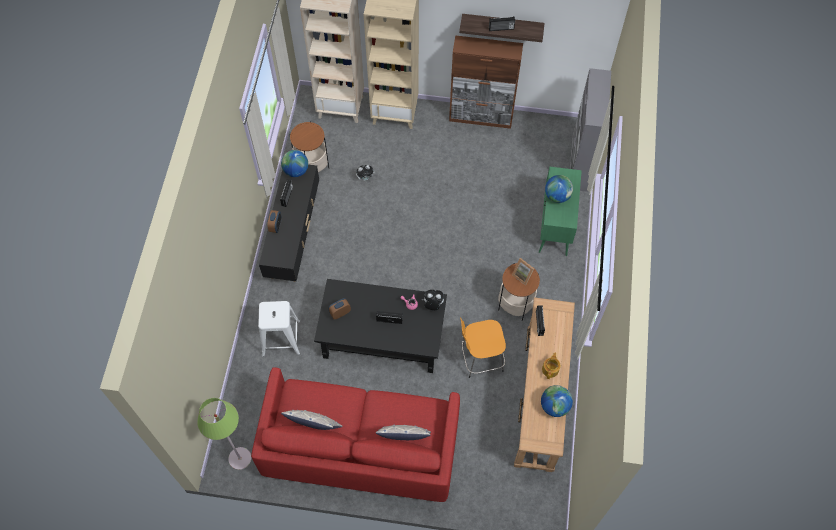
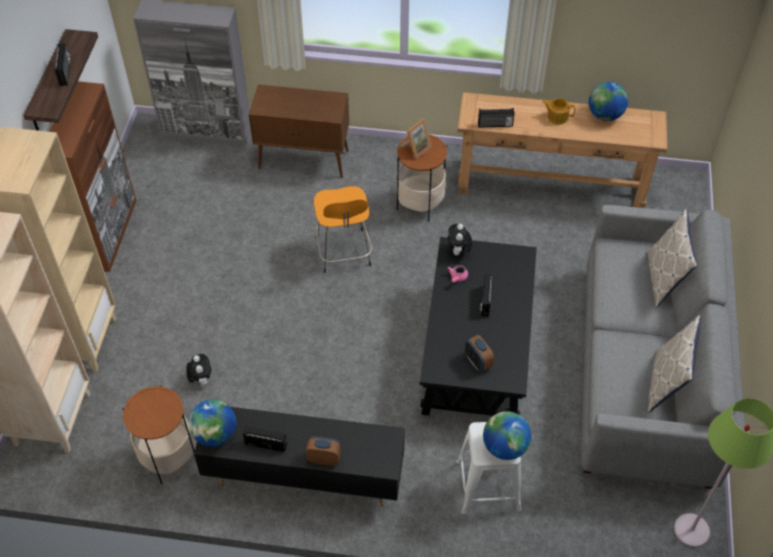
camera: 90 degrees left, 10 degrees down
red sofa [251,367,460,502] -> grey sofa [581,205,745,489]
orange stool [460,318,506,378] -> orange stool moved to [314,186,372,273]
green cabinet [539,167,582,256] -> brown cabinet [249,85,349,178]
globe [545,175,573,203] -> globe moved to [483,411,531,460]

